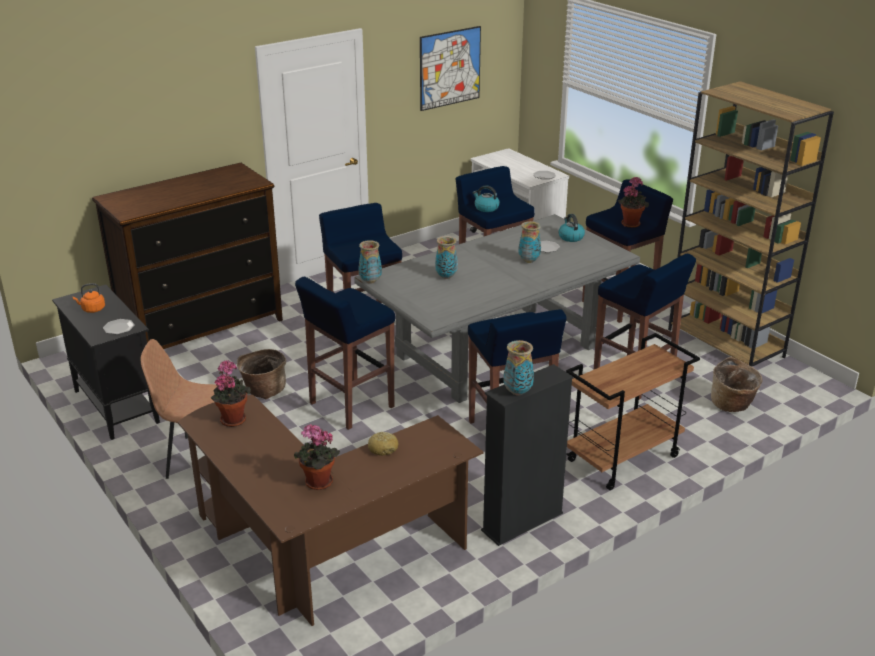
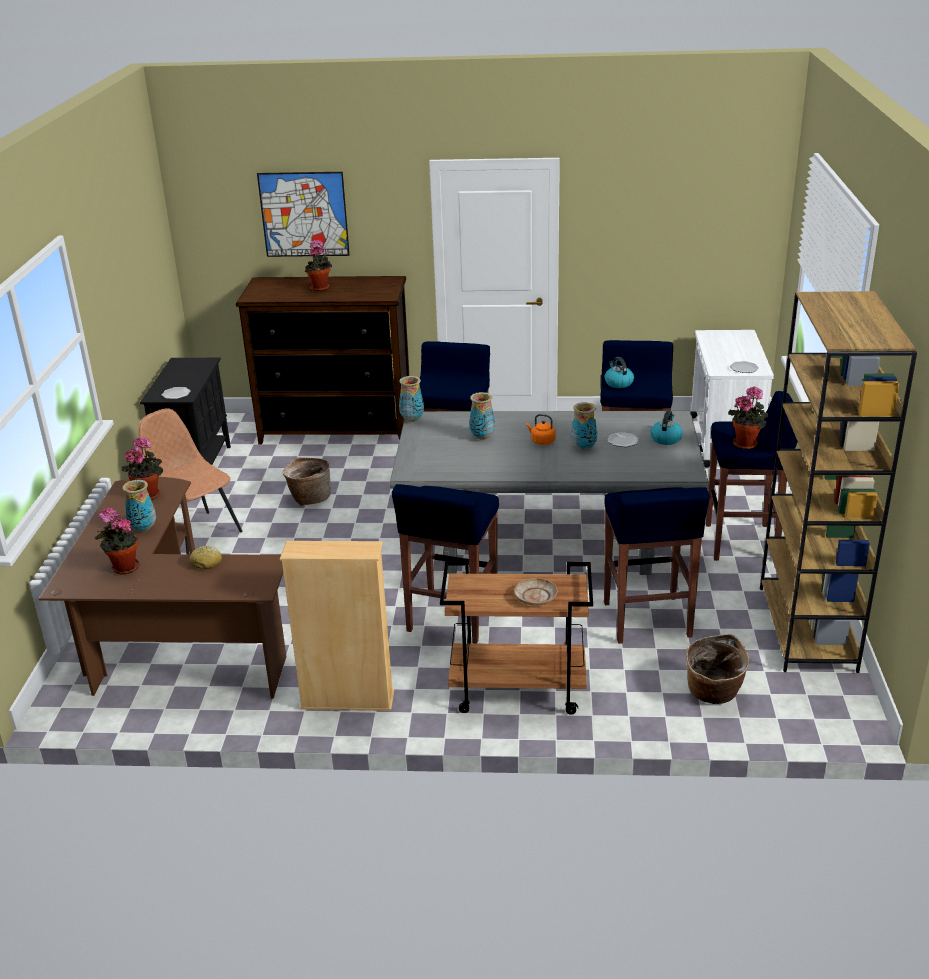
camera: 40 degrees right, 0 degrees up
orange kettle [73,283,105,313] -> orange kettle moved to [526,414,556,445]
blue stool [295,277,395,430] -> none
picture [420,26,481,111] -> picture moved to [257,172,350,257]
black bookcase [481,364,573,546] -> beige bookcase [280,541,394,711]
vase [503,340,534,395] -> vase moved to [122,480,156,532]
none -> potted plant [305,239,332,291]
none -> beige plate [514,578,557,605]

